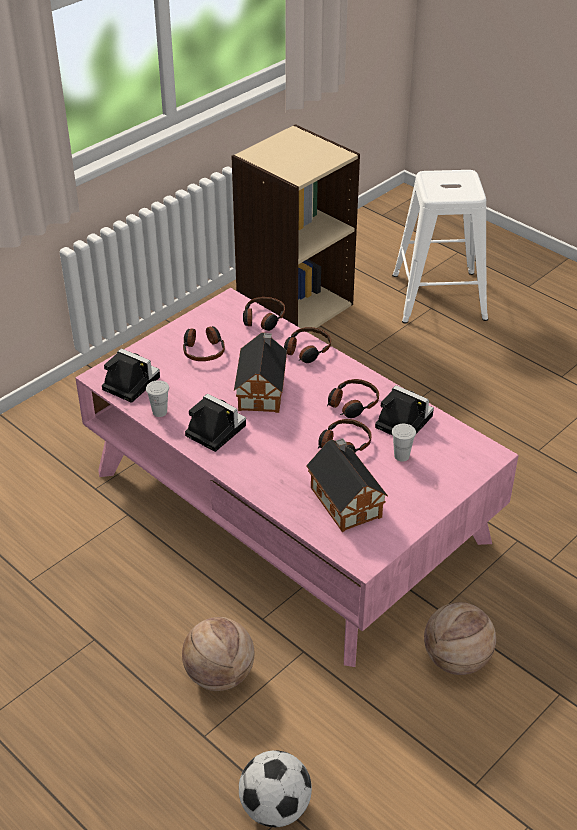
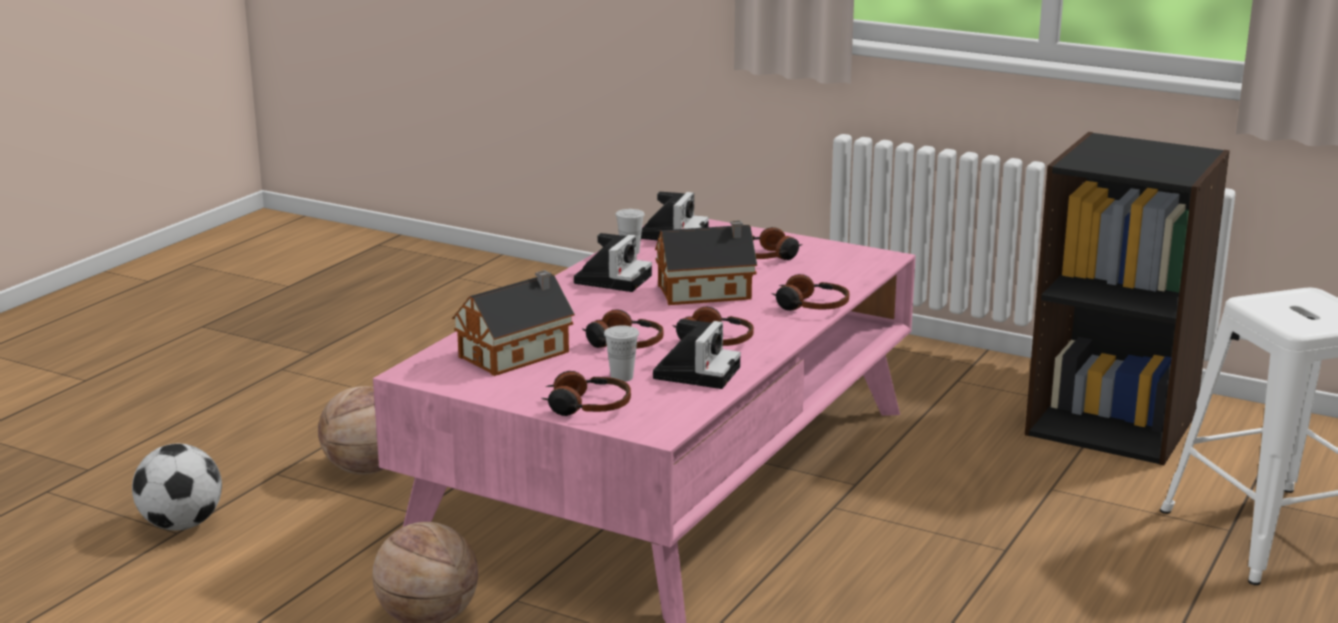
camera: 75 degrees right, 20 degrees down
beige bookcase [231,124,360,333] -> black bookcase [1025,132,1230,465]
headphones [243,297,285,331] -> headphones moved to [541,371,631,416]

